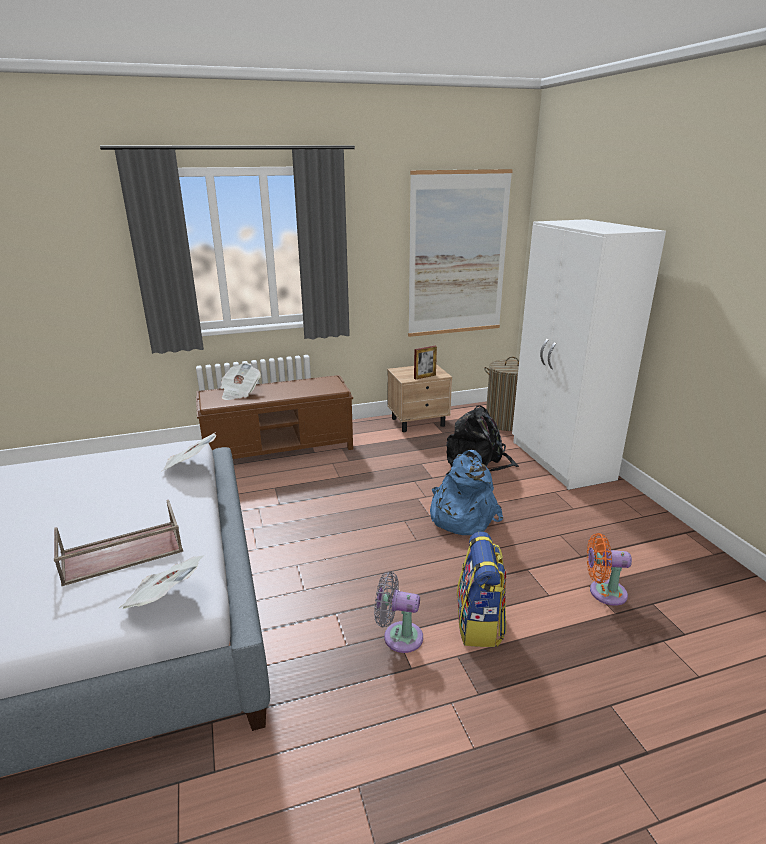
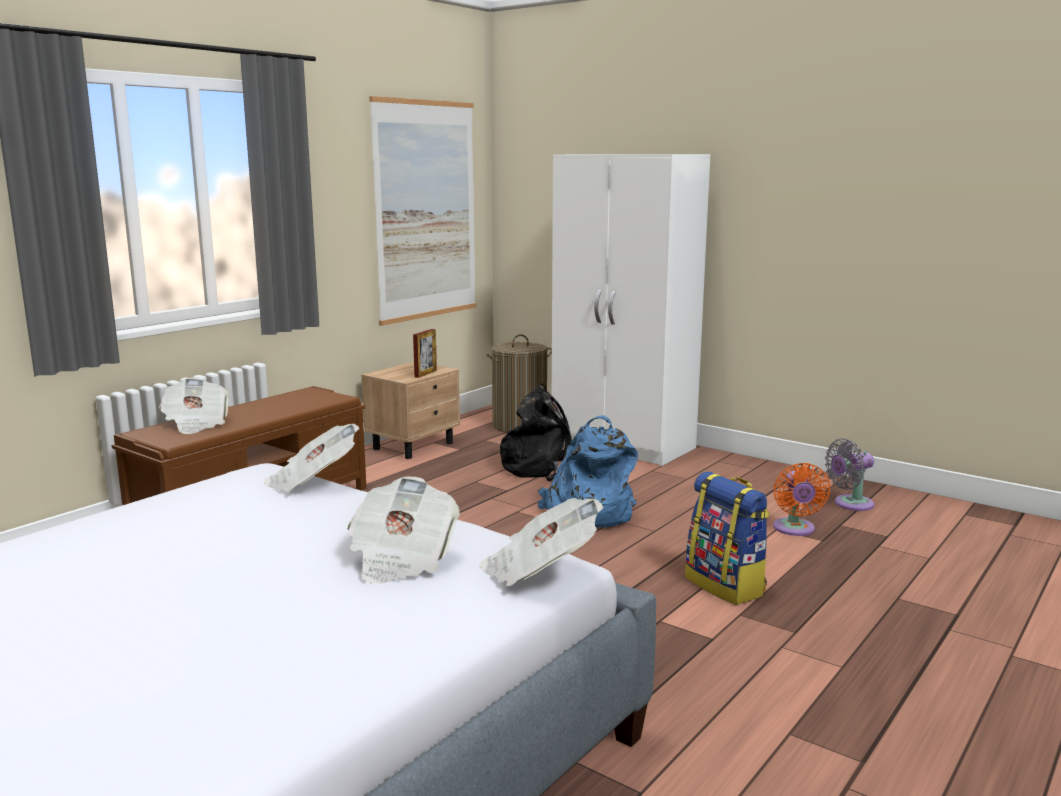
camera: 35 degrees left, 10 degrees down
brown tray [54,500,183,586] -> newspaper [347,476,460,584]
grey fan [374,571,423,653] -> grey fan moved to [825,438,874,511]
orange fan [587,533,632,606] -> orange fan turned 60 degrees counterclockwise [773,463,830,536]

